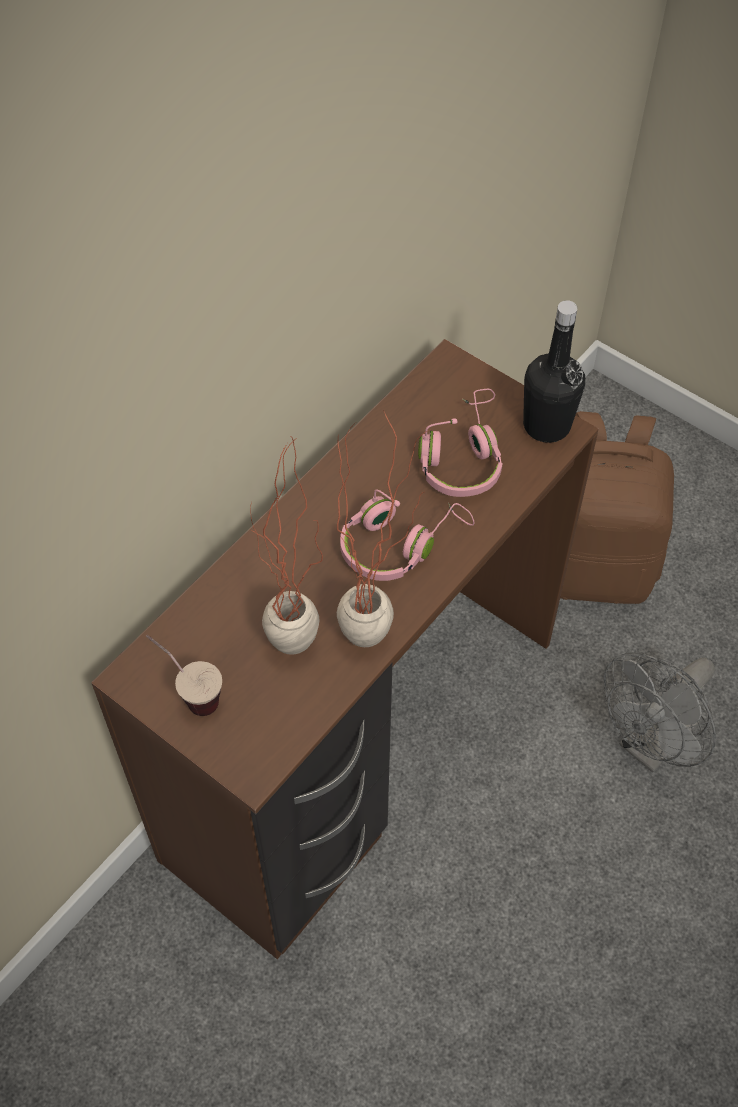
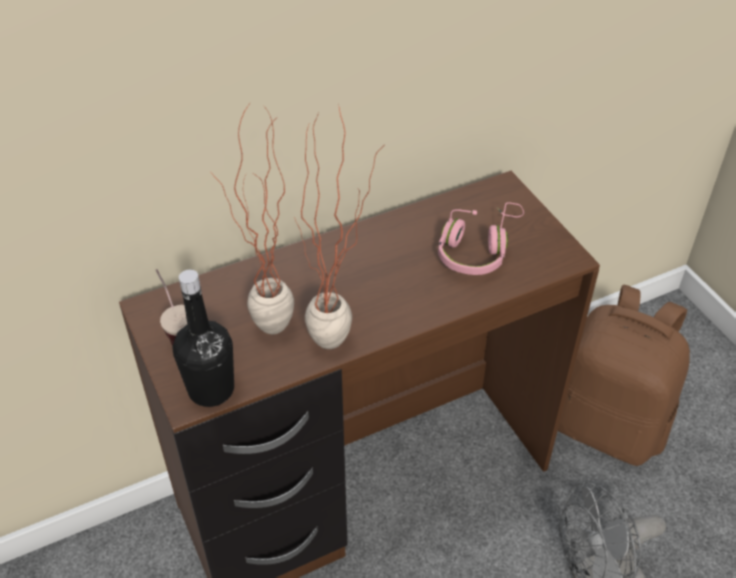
camera: 25 degrees right, 10 degrees down
pink headphones [340,489,474,581] -> none
black bottle [523,300,585,443] -> black bottle moved to [172,270,234,407]

